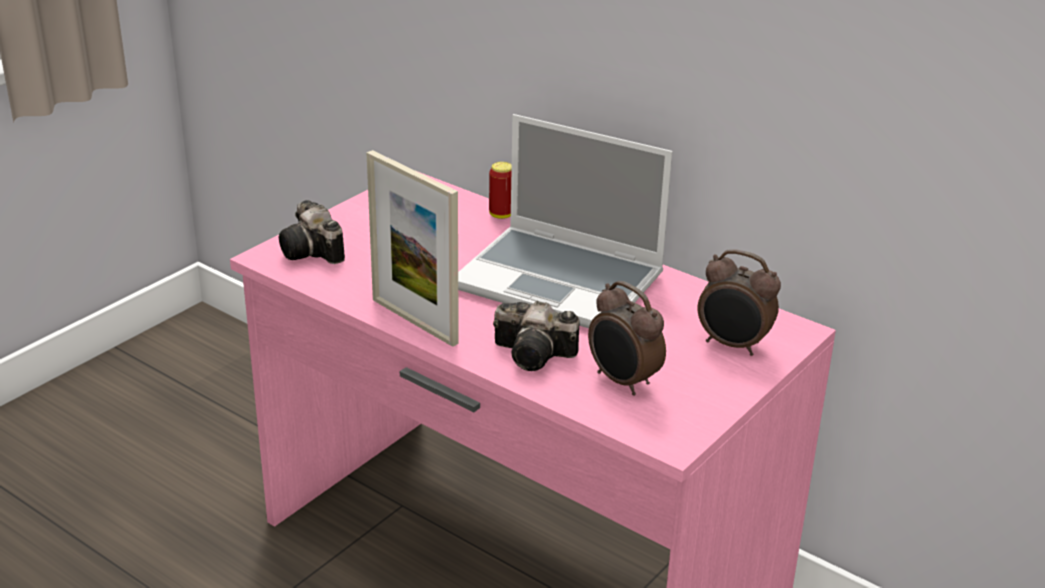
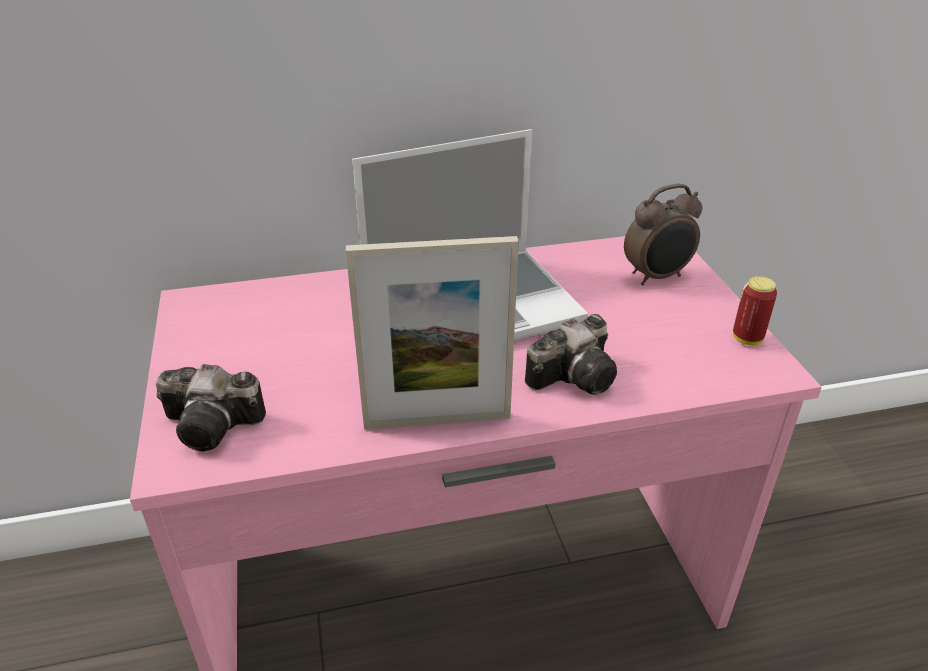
camera: 50 degrees left, 5 degrees up
can [489,162,512,219] -> can moved to [733,276,777,345]
alarm clock [588,281,666,396] -> none

